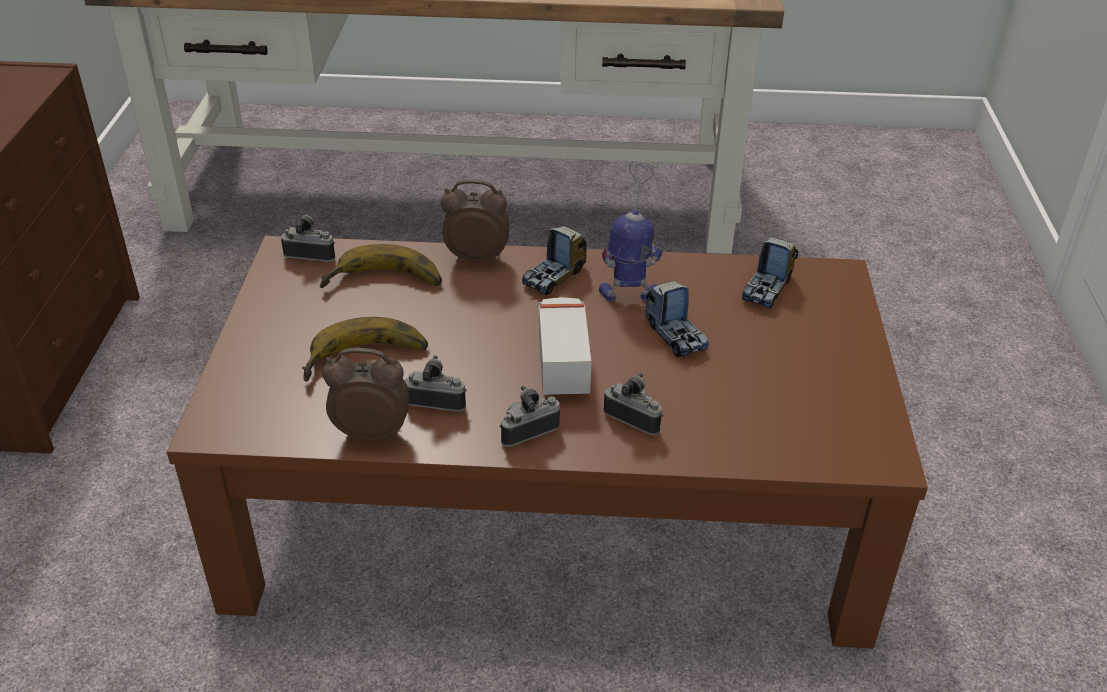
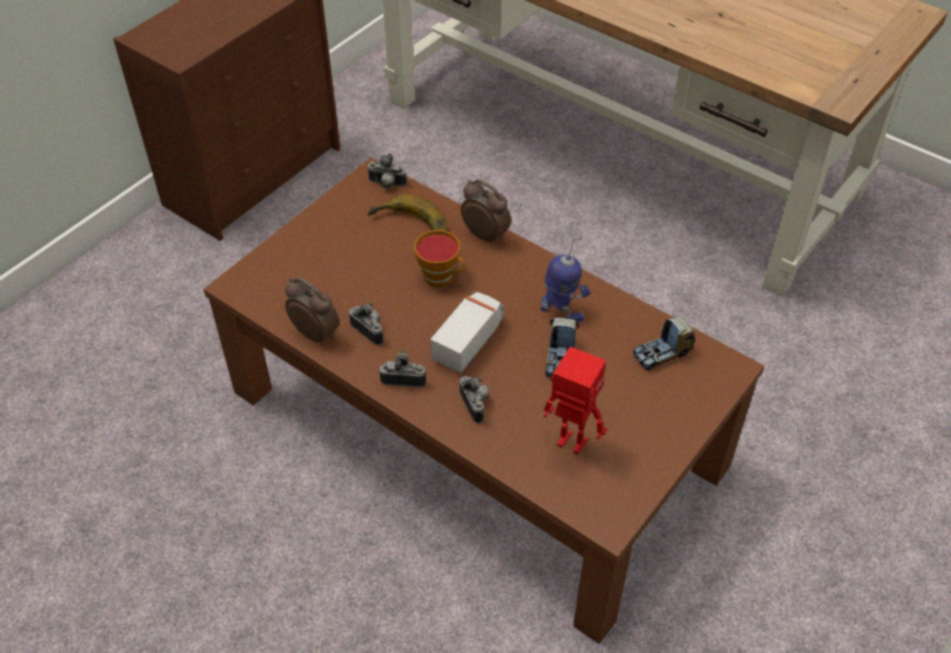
camera: 35 degrees right, 10 degrees up
camera [281,213,335,262] -> camera turned 150 degrees clockwise [368,153,407,189]
banana [302,317,428,382] -> none
toy truck [522,226,587,295] -> none
none -> cup [414,230,466,287]
none -> toy robot [544,347,607,454]

